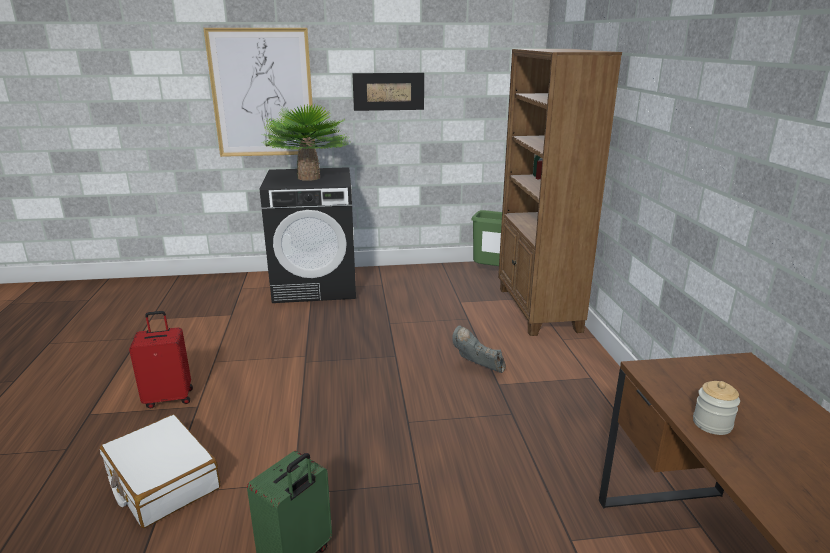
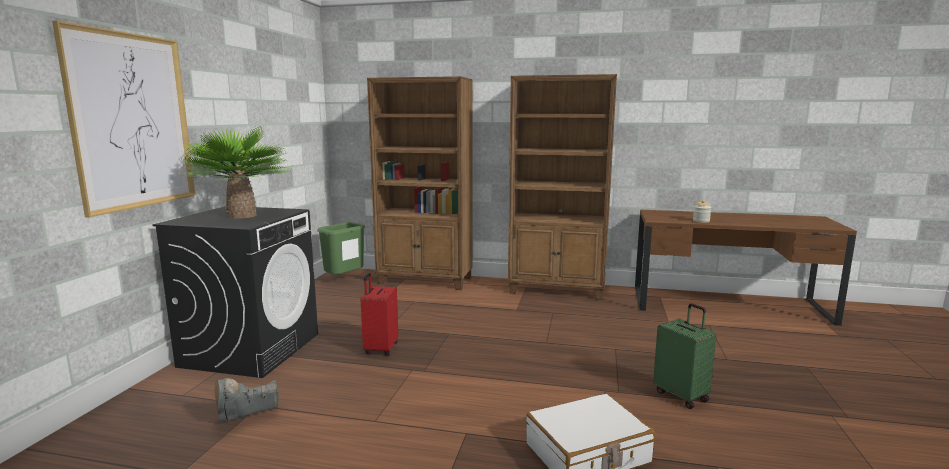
camera: 70 degrees left, 10 degrees down
red suitcase [129,311,193,409] -> red suitcase moved to [361,273,398,355]
picture [352,73,424,111] -> none
grey boot [452,325,506,373] -> grey boot moved to [215,378,279,422]
none -> brown bookcase [508,74,617,300]

